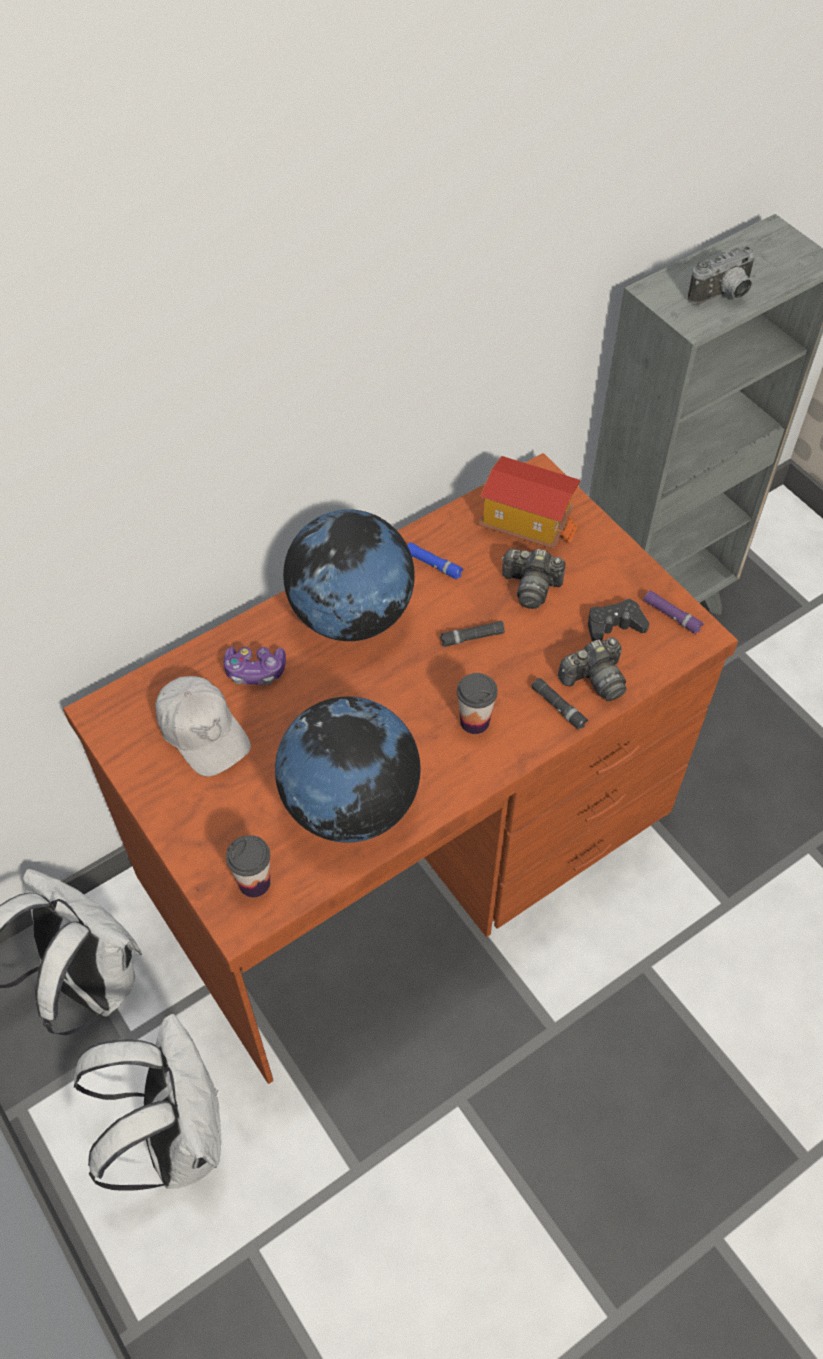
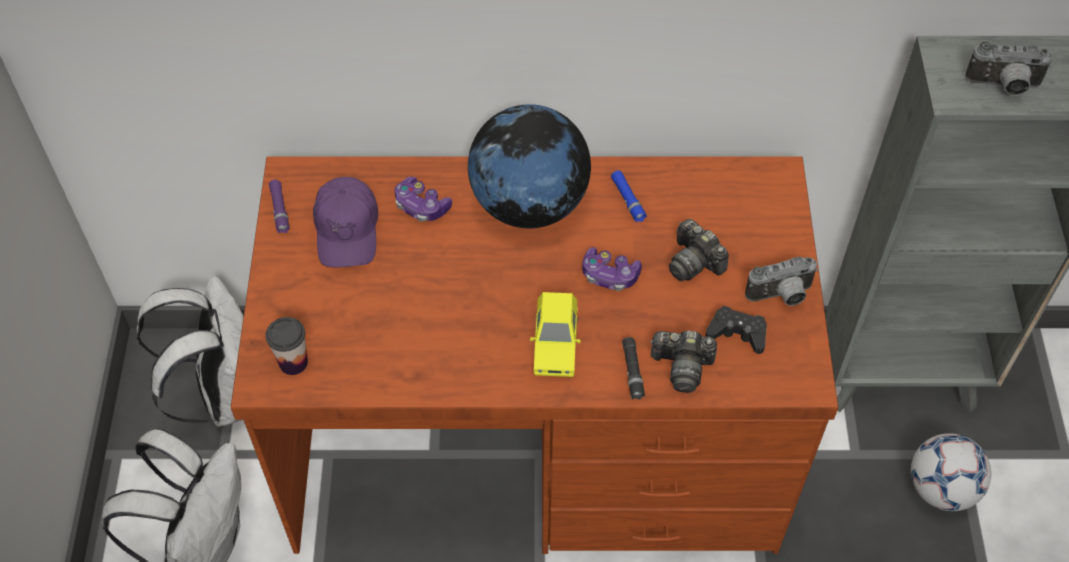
camera: 35 degrees right, 0 degrees up
white cap [155,676,251,777] -> purple cap [313,177,378,268]
globe [275,697,420,843] -> none
black flashlight [440,621,505,647] -> game controller [582,247,642,291]
cup [457,673,498,734] -> yellow toy car [530,292,581,377]
toy house [479,456,580,549] -> none
purple flashlight [643,590,704,634] -> purple flashlight moved to [269,179,290,234]
none -> camera [745,256,818,306]
none -> football [911,434,992,511]

